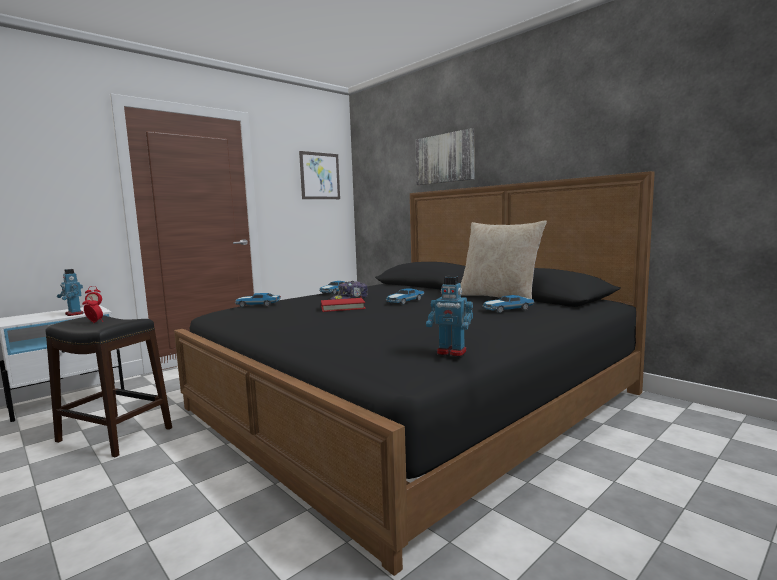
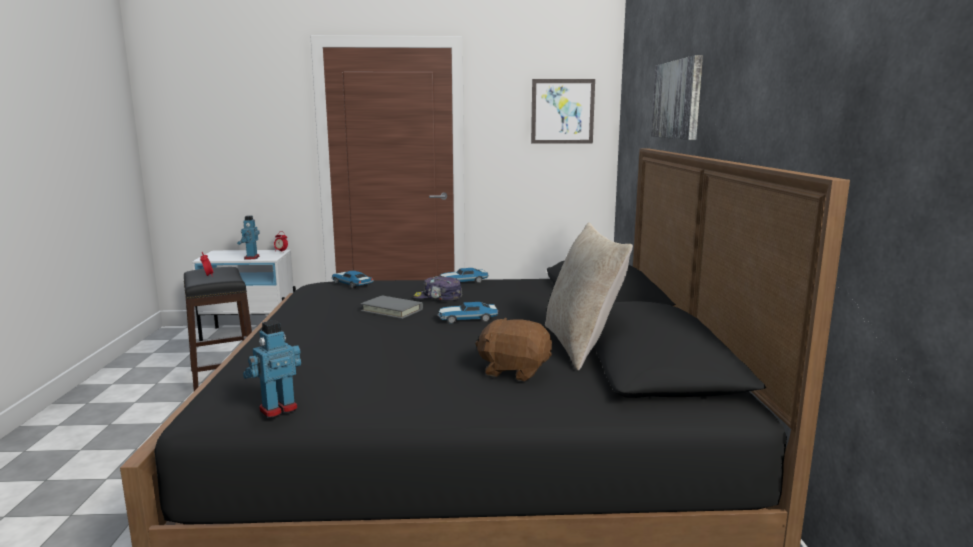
camera: 40 degrees right, 5 degrees up
red book [321,298,366,312] -> grey book [361,296,423,319]
toy robot [426,276,473,357] -> toy robot turned 75 degrees clockwise [243,320,301,418]
toy car [482,295,535,313] -> brown plush toy [475,318,552,381]

